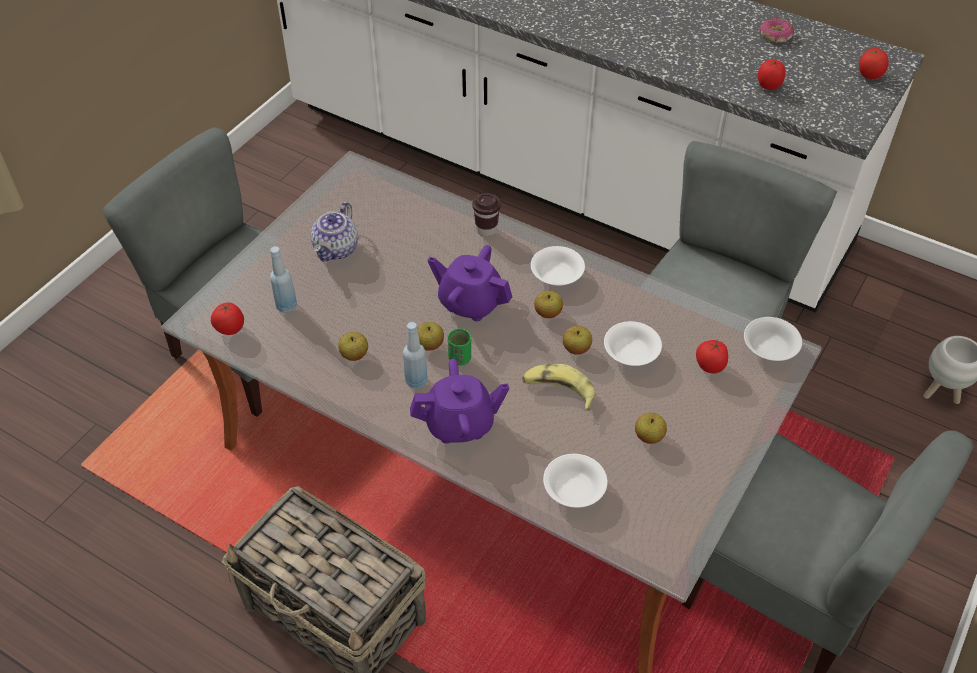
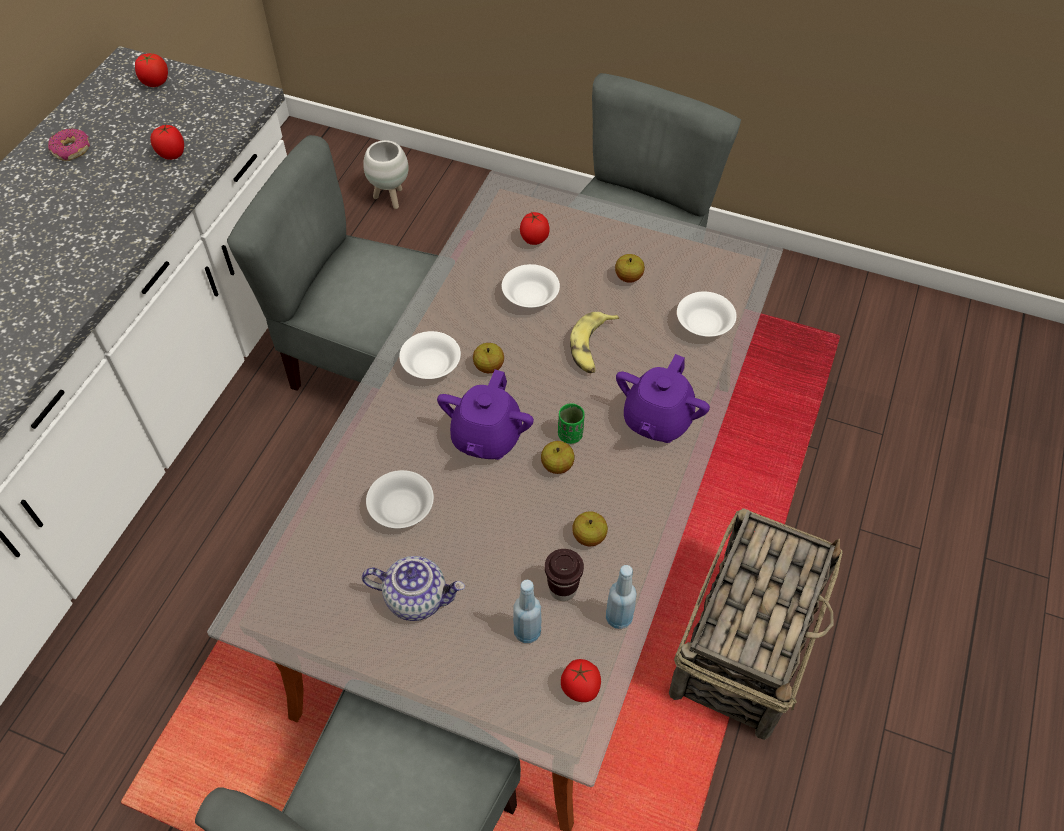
camera: 100 degrees left, 5 degrees up
blue bottle [403,322,428,388] -> blue bottle moved to [606,565,637,629]
purple teapot [410,359,510,444] -> purple teapot turned 135 degrees counterclockwise [616,354,710,443]
brown cup [472,193,501,237] -> brown cup moved to [545,549,584,601]
apple [563,326,592,355] -> none
white bowl [744,317,802,361] -> white bowl moved to [366,470,434,528]

